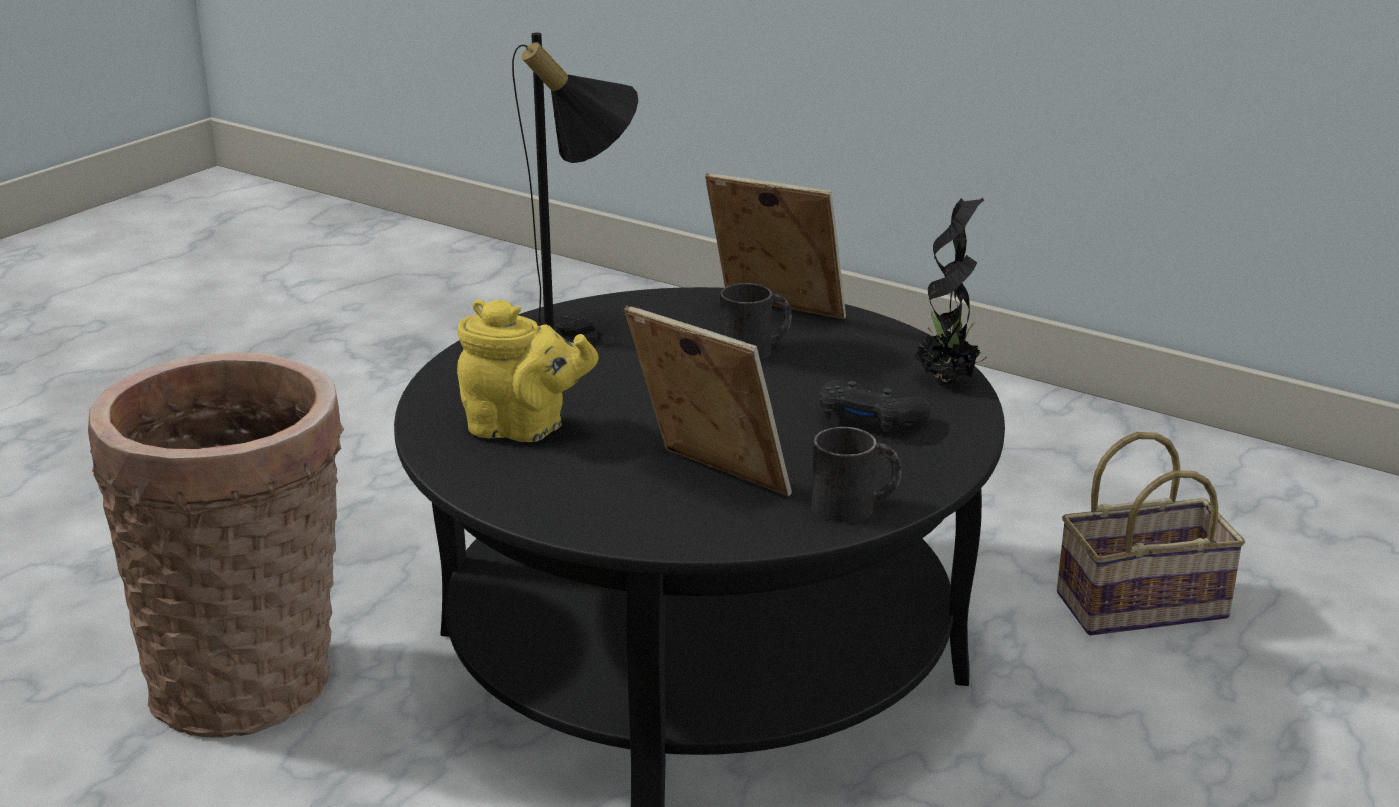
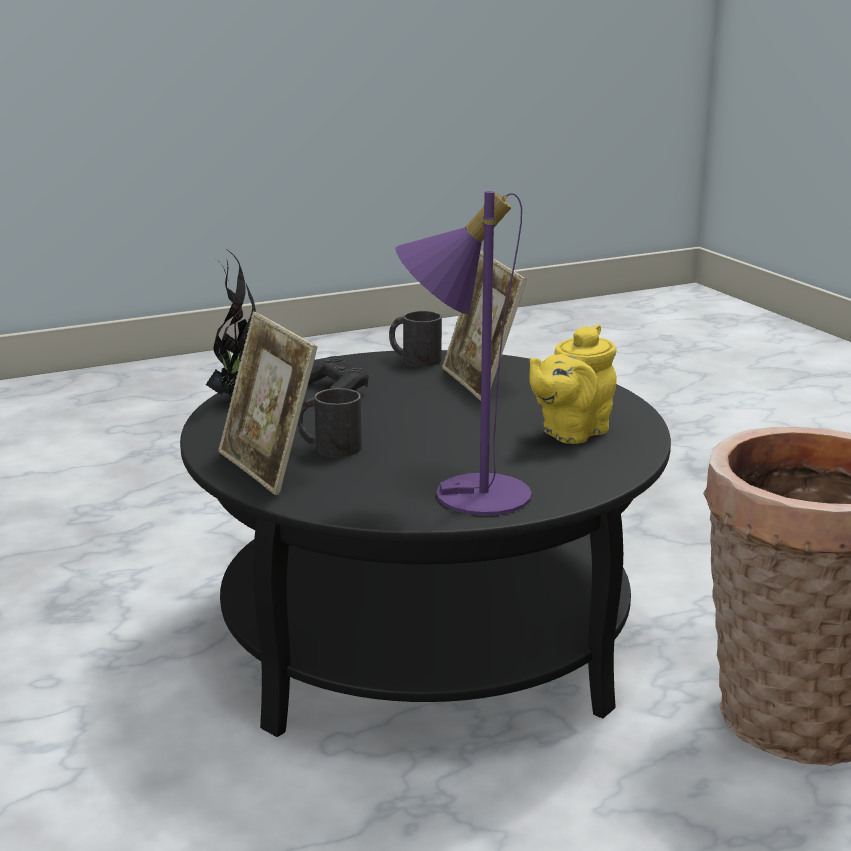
camera: 150 degrees left, 5 degrees down
yellow teapot [457,300,599,442] -> yellow teapot turned 90 degrees counterclockwise [529,325,617,444]
black table lamp [512,33,638,346] -> purple table lamp [395,191,532,515]
basket [1057,432,1245,635] -> none

